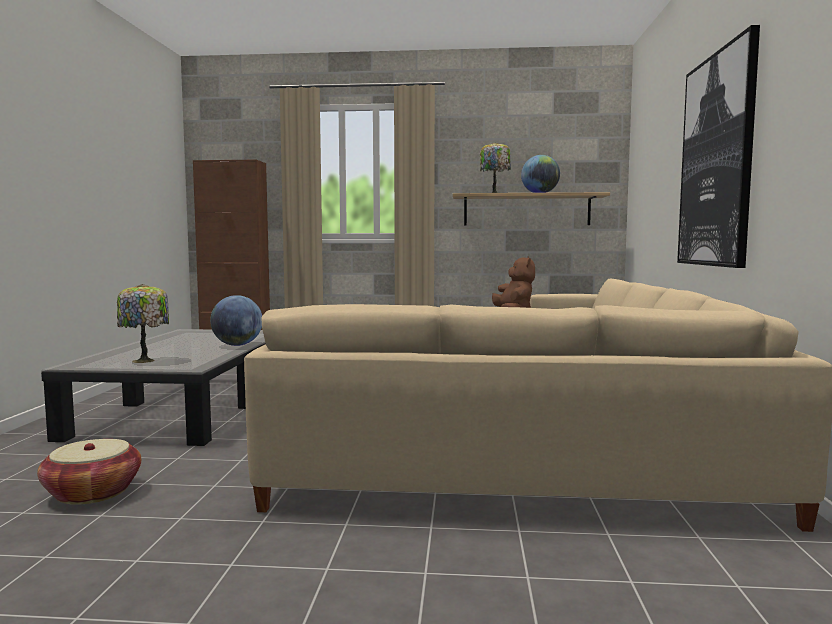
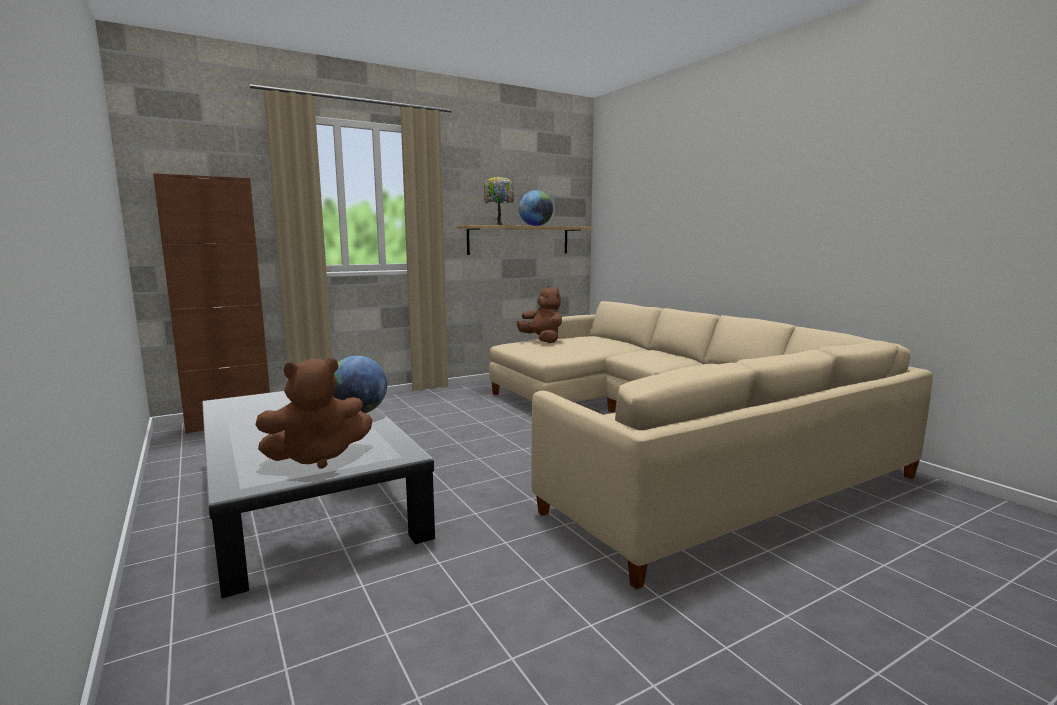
camera: 35 degrees left, 5 degrees up
basket [37,439,141,505] -> none
table lamp [117,284,169,363] -> brown plush toy [255,358,373,469]
picture [677,25,760,268] -> none

